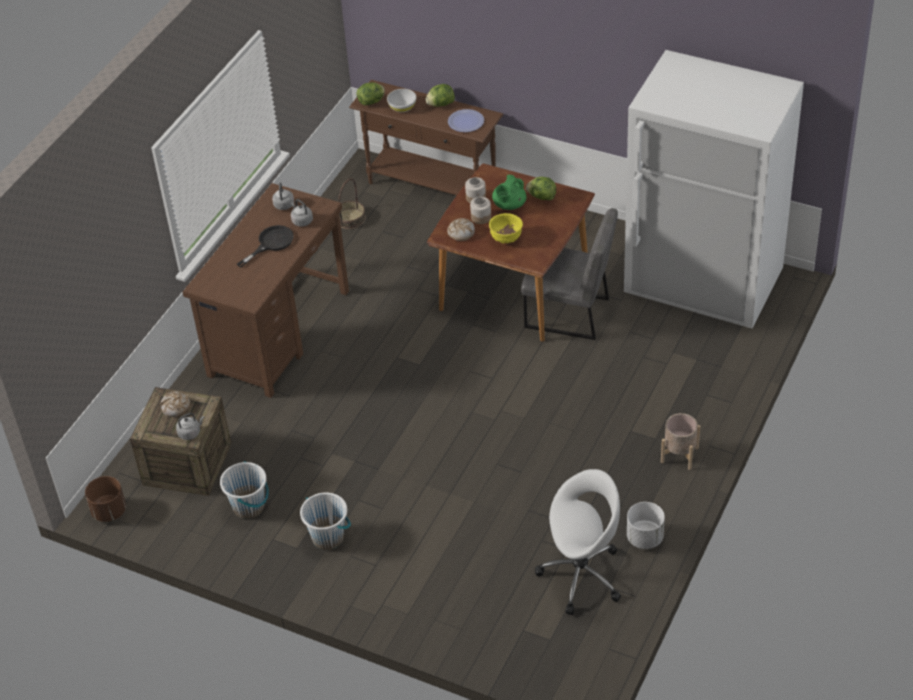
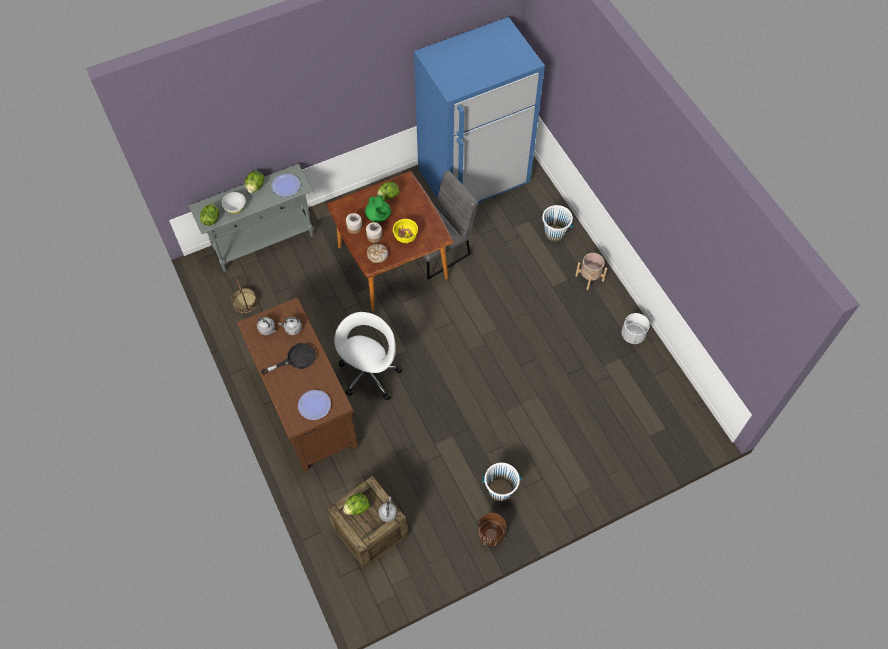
camera: 55 degrees left, 15 degrees up
brown planter [85,476,126,522] -> brown planter moved to [478,513,506,546]
bread [161,392,190,417] -> lettuce [343,493,370,515]
white bucket [220,461,269,519] -> white bucket moved to [542,205,573,242]
black frying pan [237,225,294,268] -> black frying pan turned 75 degrees clockwise [261,343,316,375]
brown console table [349,80,503,195] -> grey console table [189,164,313,272]
white office chair [535,469,621,615] -> white office chair moved to [334,312,402,400]
white fridge [624,50,804,328] -> blue fridge [414,17,545,203]
none -> plate [298,390,331,420]

